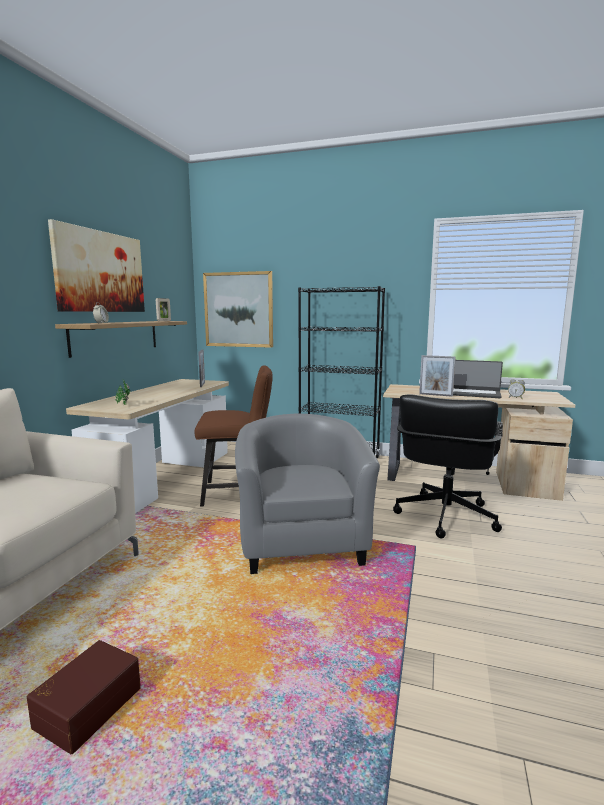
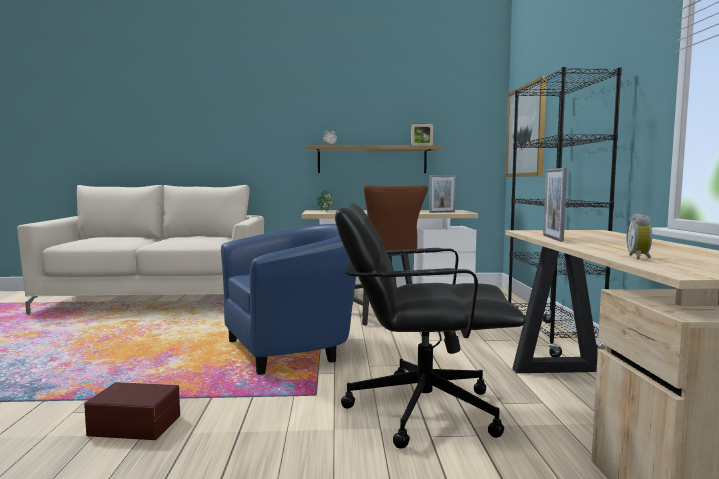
camera: 70 degrees right, 5 degrees down
brown storage box [27,640,141,754] -> brown storage box moved to [84,382,180,440]
picture [48,219,145,312] -> none
grey armchair [235,414,380,574] -> blue armchair [221,224,356,375]
laptop [453,360,503,398] -> none

